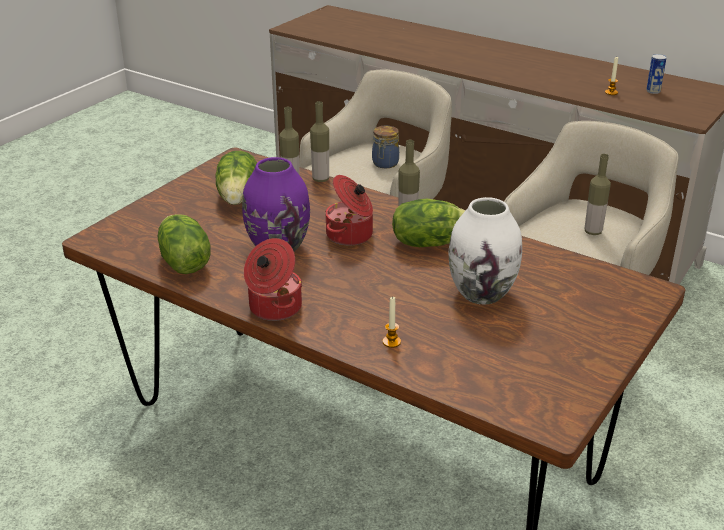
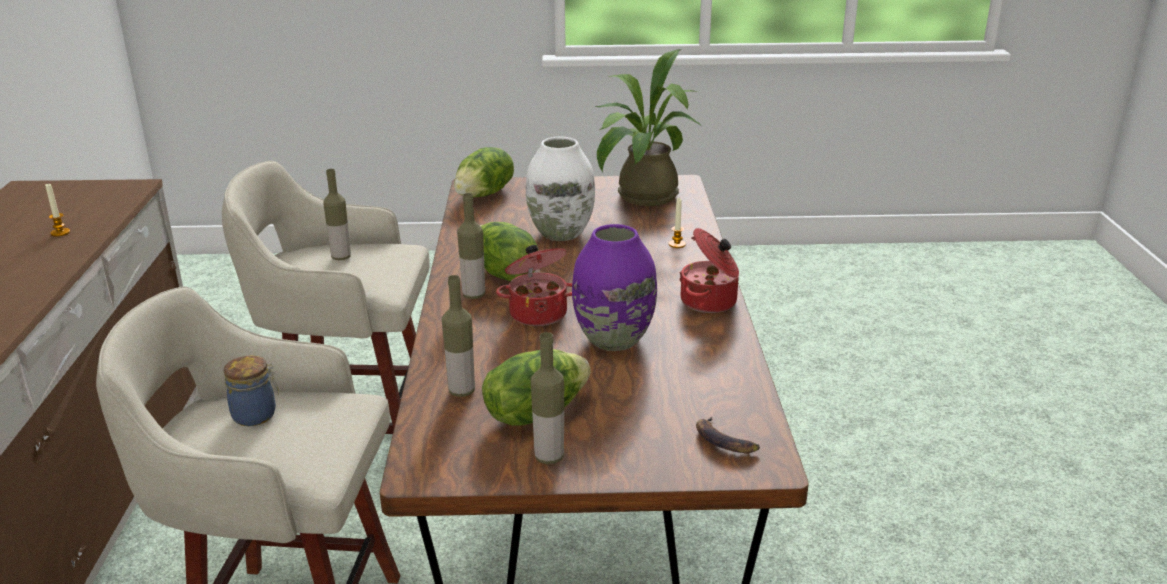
camera: 125 degrees left, 5 degrees down
lettuce [158,214,211,274] -> lettuce moved to [454,147,514,197]
bottle [310,101,329,182] -> bottle moved to [531,332,564,464]
can [646,54,667,94] -> none
none -> potted plant [595,49,700,206]
none -> banana [696,416,760,453]

